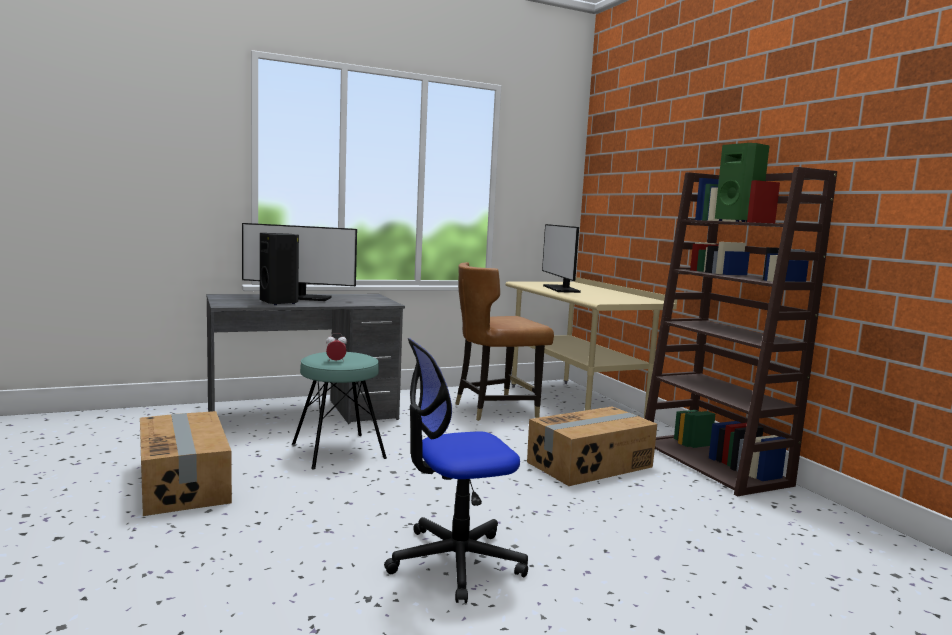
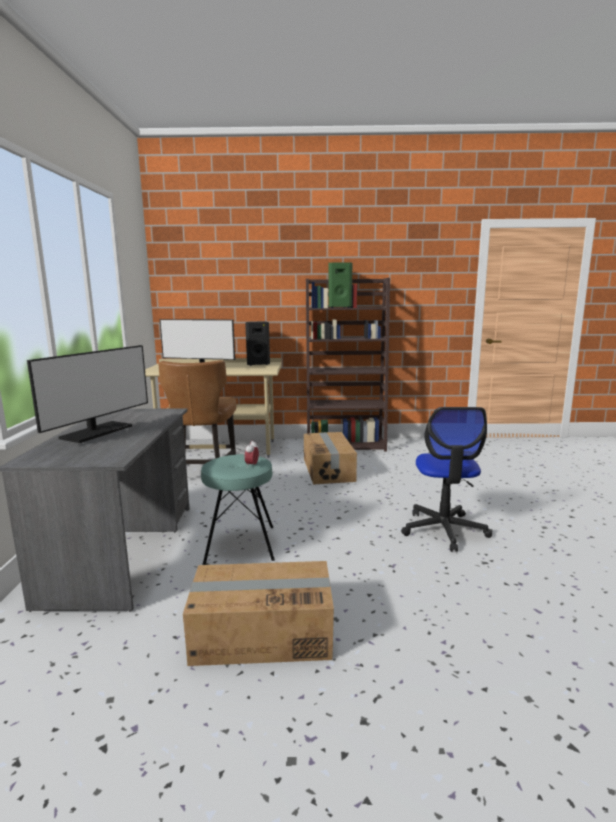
camera: 65 degrees left, 5 degrees up
black speaker [260,233,299,305] -> black speaker moved to [245,322,270,366]

